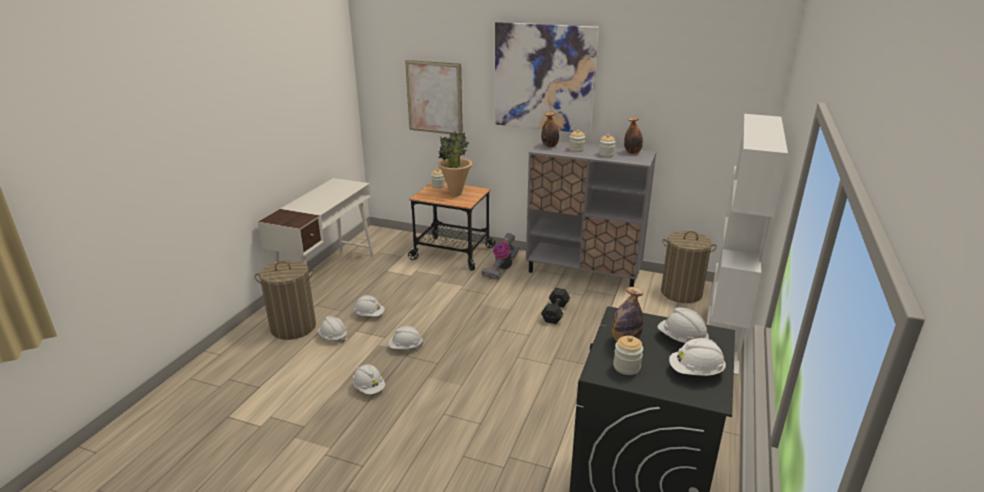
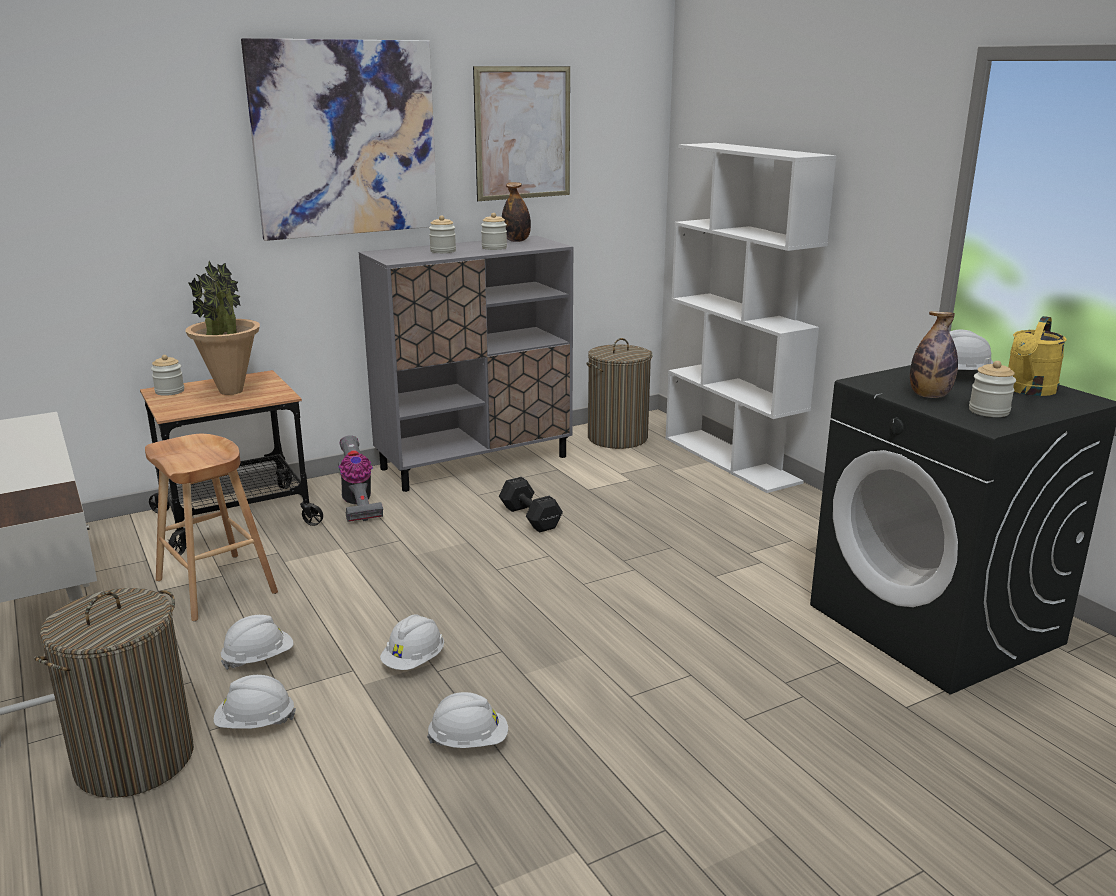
camera: 50 degrees left, 5 degrees down
picture [405,60,463,135] -> picture moved to [473,66,570,201]
bottle [541,112,559,147] -> none
white hard hat [669,338,726,376] -> yellow watering can [1008,316,1067,396]
none -> brown stool [145,434,278,621]

